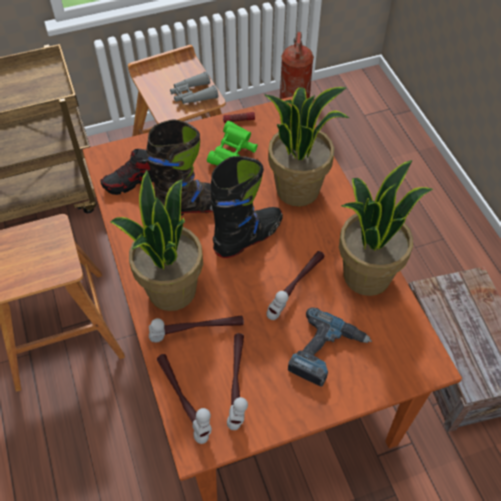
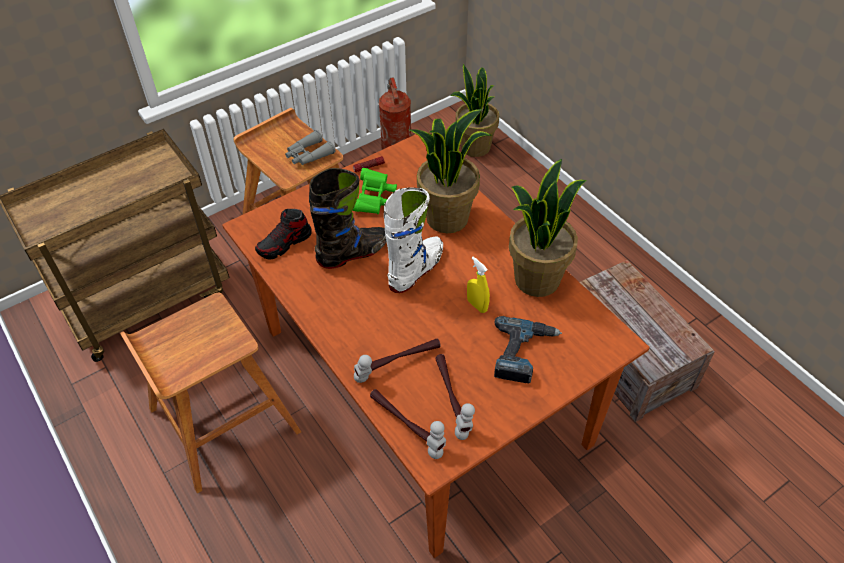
camera: 15 degrees left, 5 degrees down
potted plant [110,170,203,311] -> potted plant moved to [450,64,499,157]
black boot [211,156,283,258] -> white boot [384,187,443,293]
hammer [266,251,324,320] -> yellow spray bottle [467,257,490,313]

